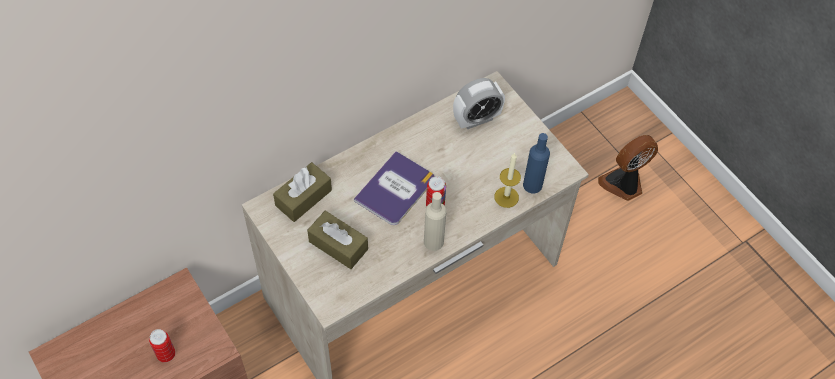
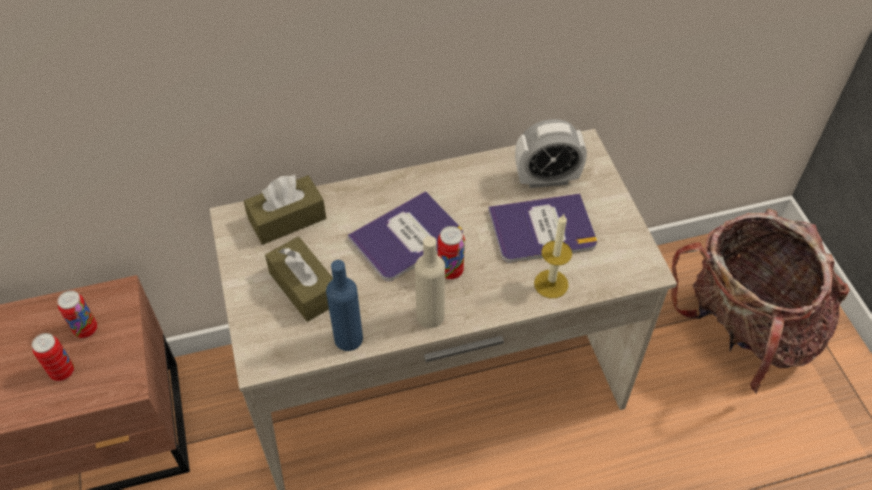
camera: 20 degrees right, 5 degrees down
blue bottle [523,133,550,194] -> blue bottle moved to [326,260,363,351]
fan [598,135,658,201] -> backpack [671,209,850,394]
none -> can [58,290,97,338]
none -> book [488,193,597,263]

